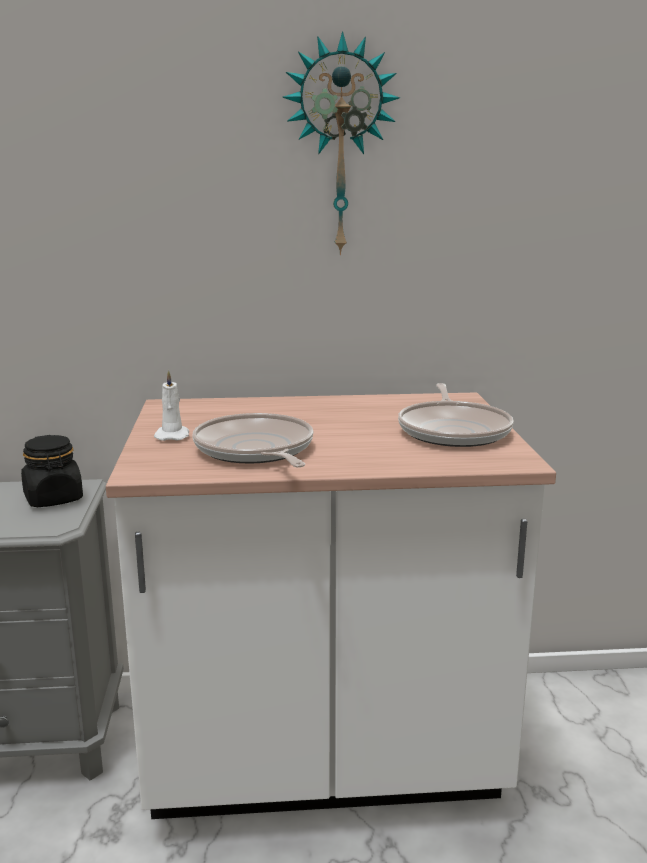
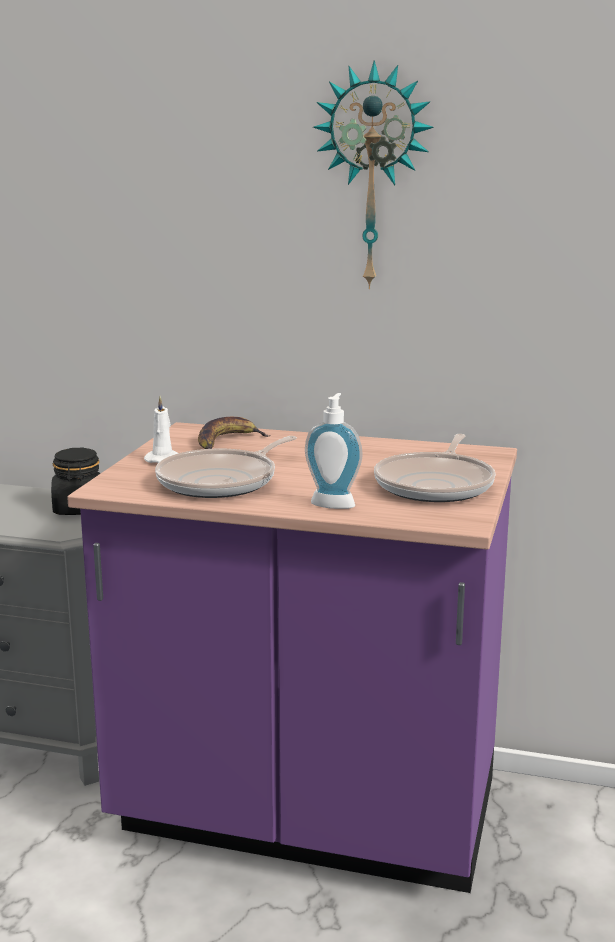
camera: 20 degrees right, 0 degrees up
white counter [106,392,556,819] -> purple counter [67,422,517,893]
frying pan [193,413,313,468] -> frying pan turned 135 degrees counterclockwise [155,436,297,498]
none -> banana [198,417,271,449]
none -> soap dispenser [305,393,362,509]

